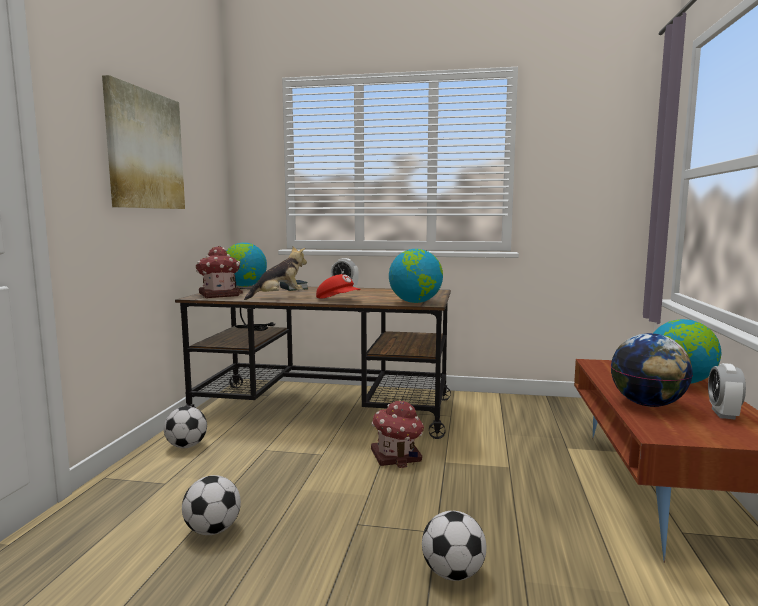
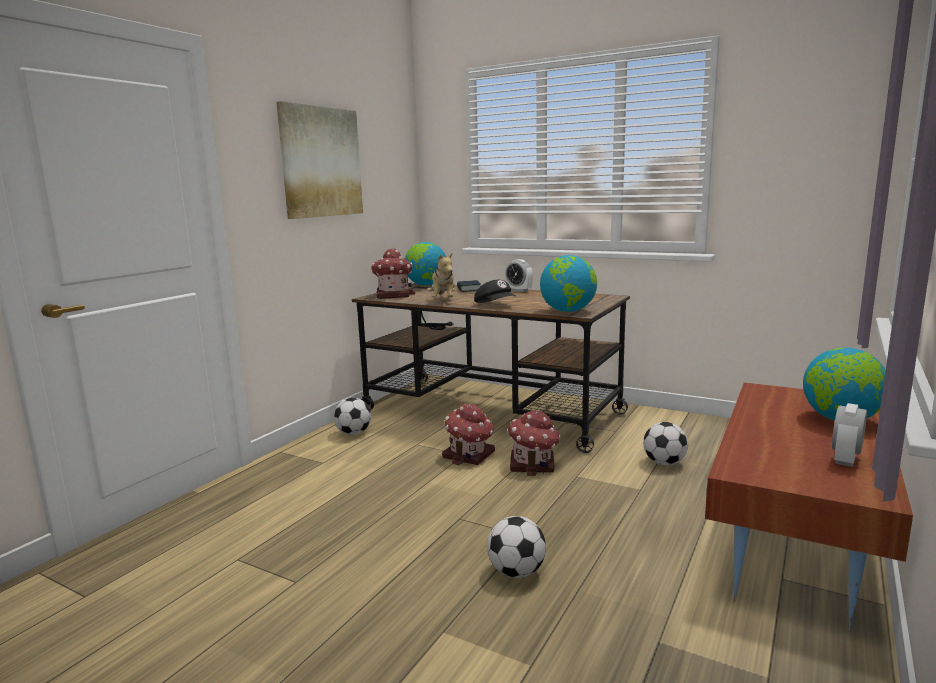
camera: 20 degrees right, 5 degrees up
football [182,475,241,535] -> football moved to [643,422,688,465]
plush toy [244,246,307,300] -> plush toy turned 90 degrees clockwise [427,252,455,297]
red cap [316,274,361,299] -> black cap [474,280,515,303]
globe [611,333,693,407] -> none
none -> toy house [442,404,495,465]

